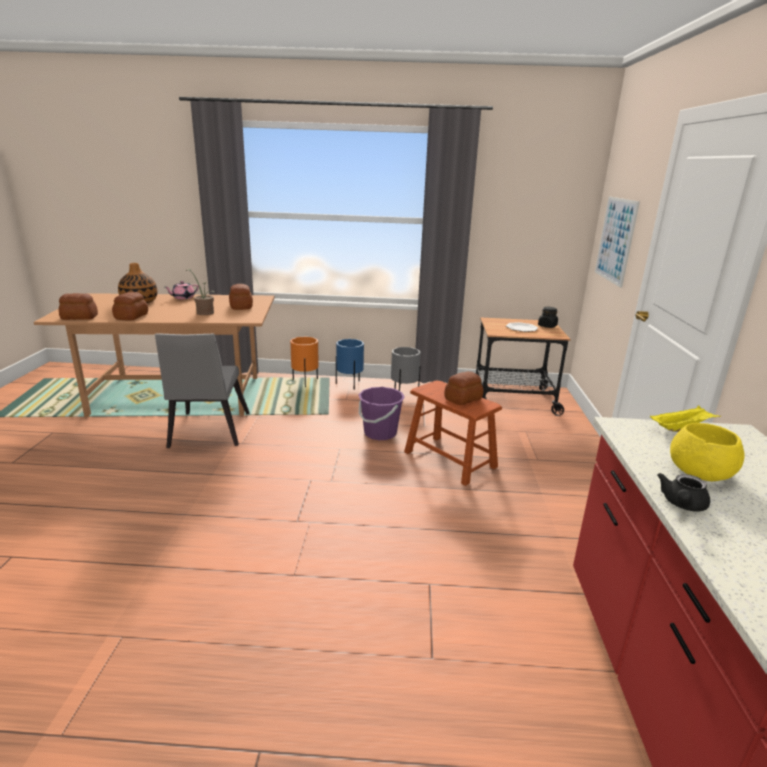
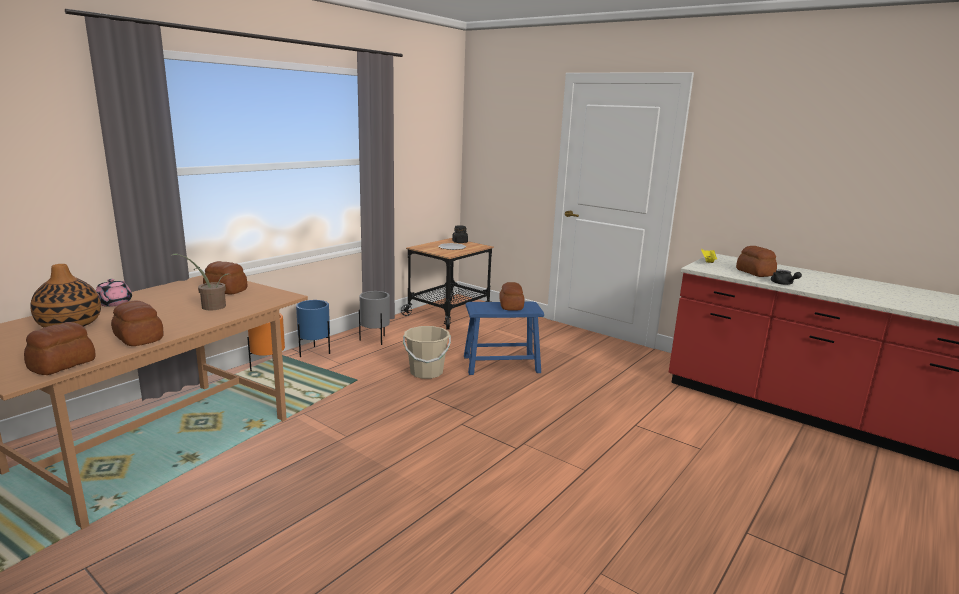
camera: 55 degrees left, 5 degrees down
grey chair [155,333,250,448] -> none
purple bucket [358,387,405,440] -> beige bucket [403,326,451,379]
brown stool [404,380,502,486] -> blue stool [464,301,544,375]
picture [595,197,640,288] -> none
yellow bowl [670,423,744,481] -> bread [736,246,777,277]

